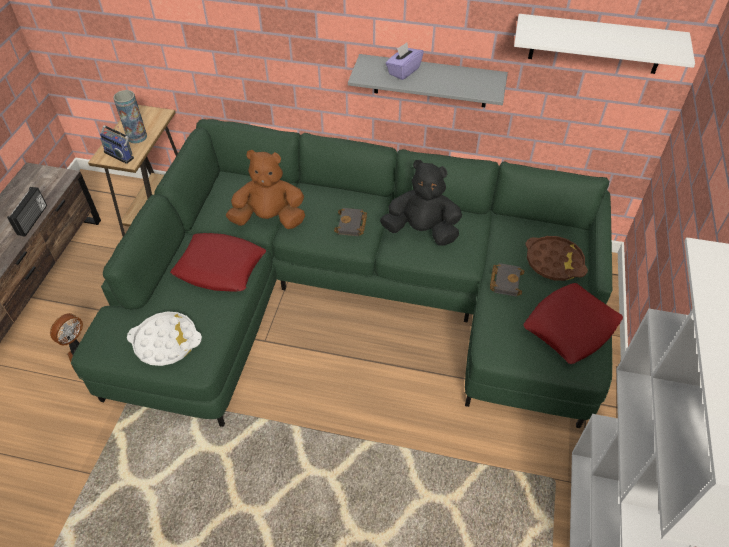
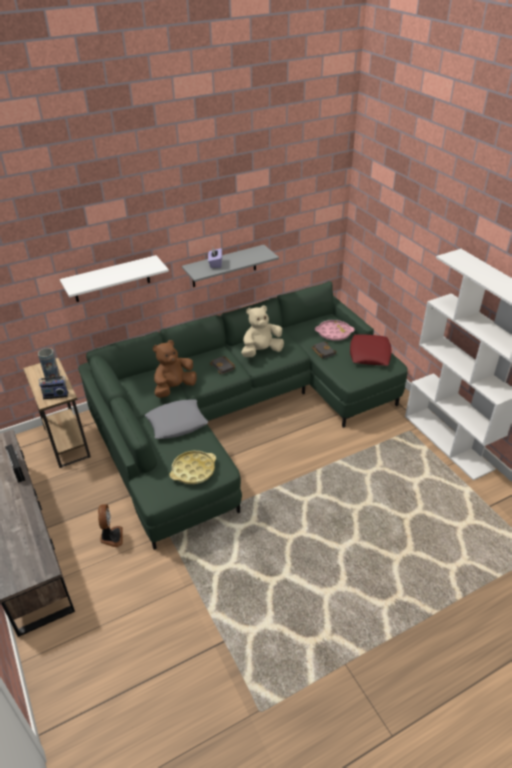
camera: 40 degrees left, 10 degrees down
white tray [127,312,202,366] -> yellow tray [169,451,216,484]
red pillow [170,233,266,291] -> grey pillow [145,399,208,439]
black plush toy [380,160,462,246] -> beige plush toy [241,306,284,357]
white shelf [514,14,695,74] -> white shelf moved to [60,255,169,302]
brown tray [525,236,588,281] -> pink tray [315,320,354,341]

